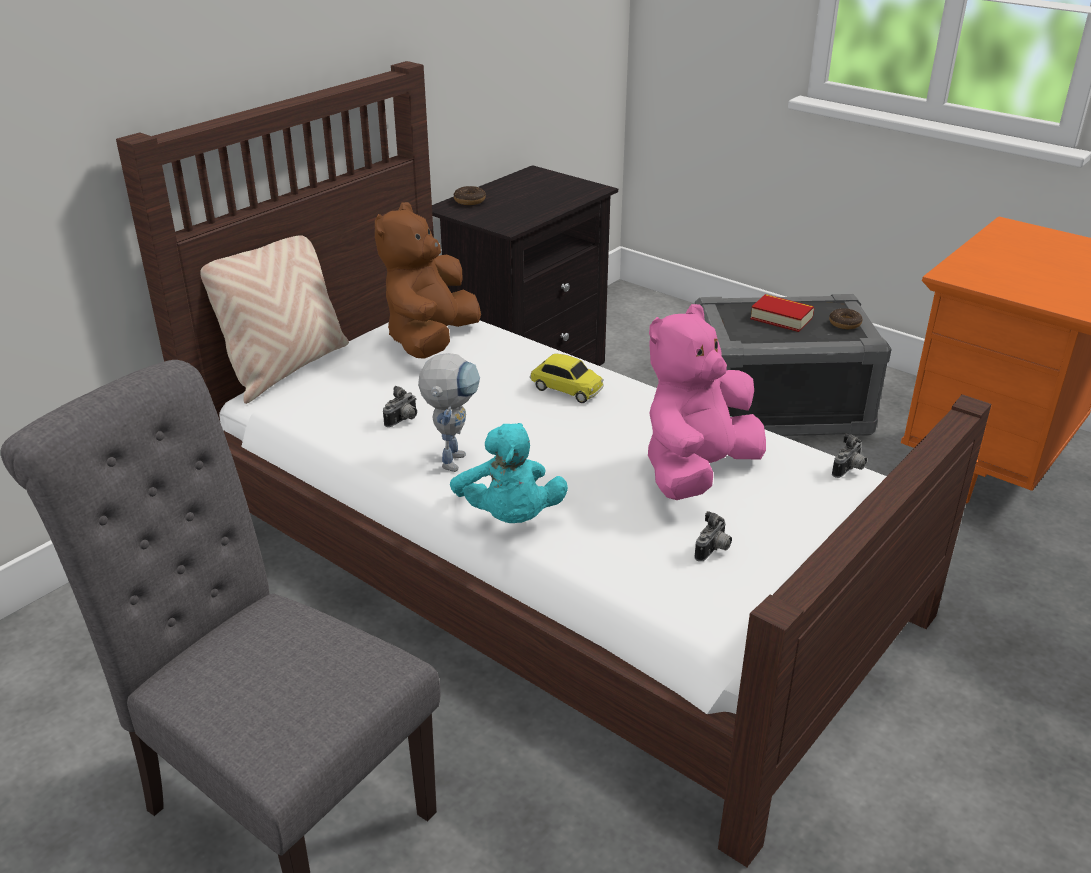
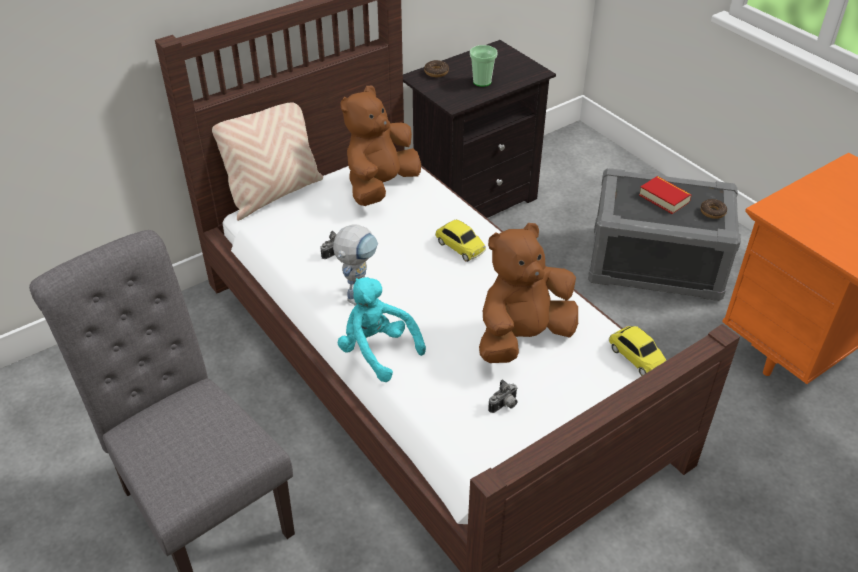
camera: 15 degrees right, 10 degrees up
turquoise plush toy [450,423,568,523] -> turquoise plush toy turned 135 degrees clockwise [338,277,426,382]
pink plush toy [648,304,766,500] -> brown plush toy [479,223,578,363]
camera [832,433,867,478] -> toy car [609,326,667,376]
none -> cup [470,45,497,87]

